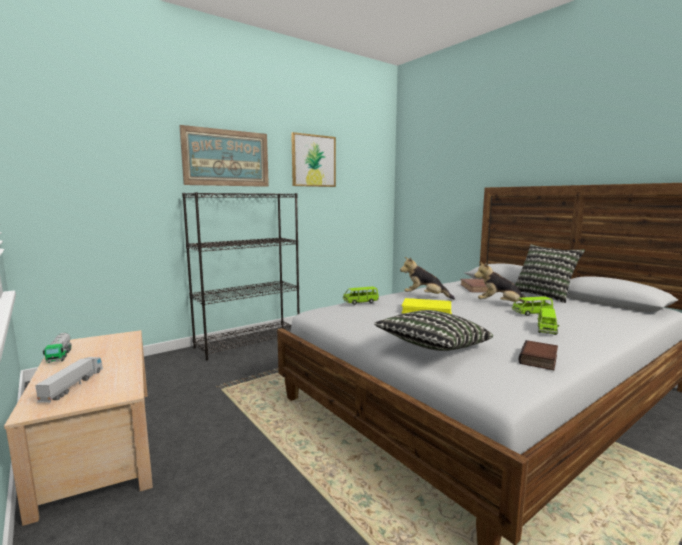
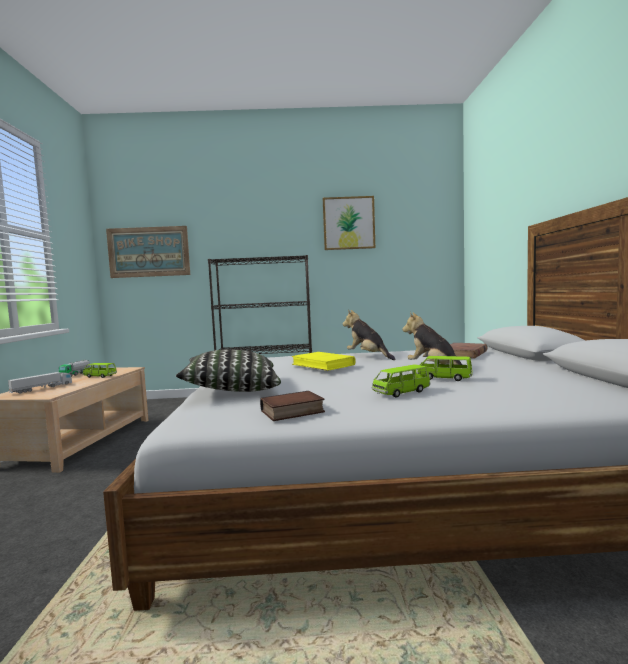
camera: 35 degrees right, 5 degrees down
picture [179,125,269,187] -> picture moved to [106,226,190,278]
green toy car [343,287,379,305] -> green toy car moved to [83,363,117,378]
pillow [515,244,585,303] -> none

